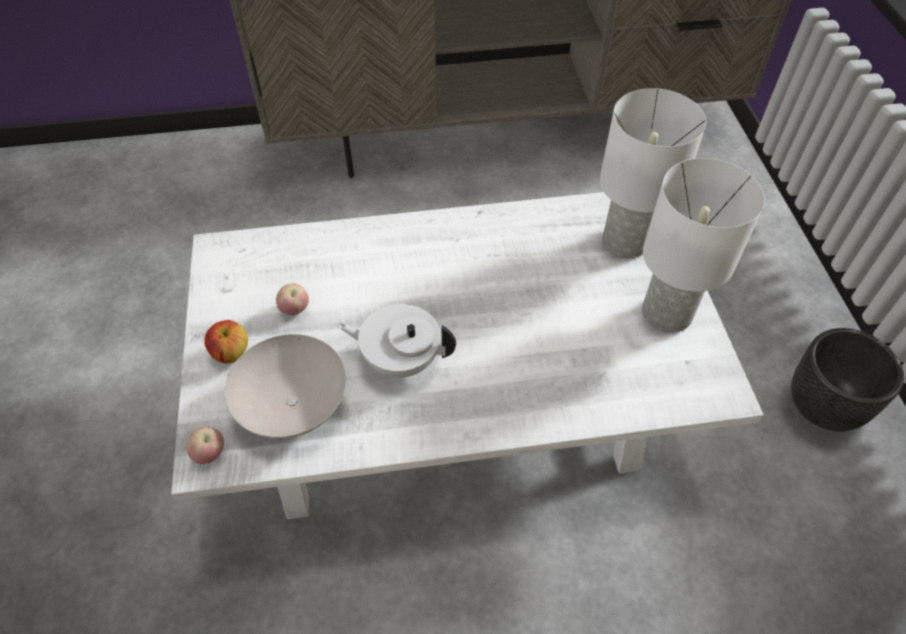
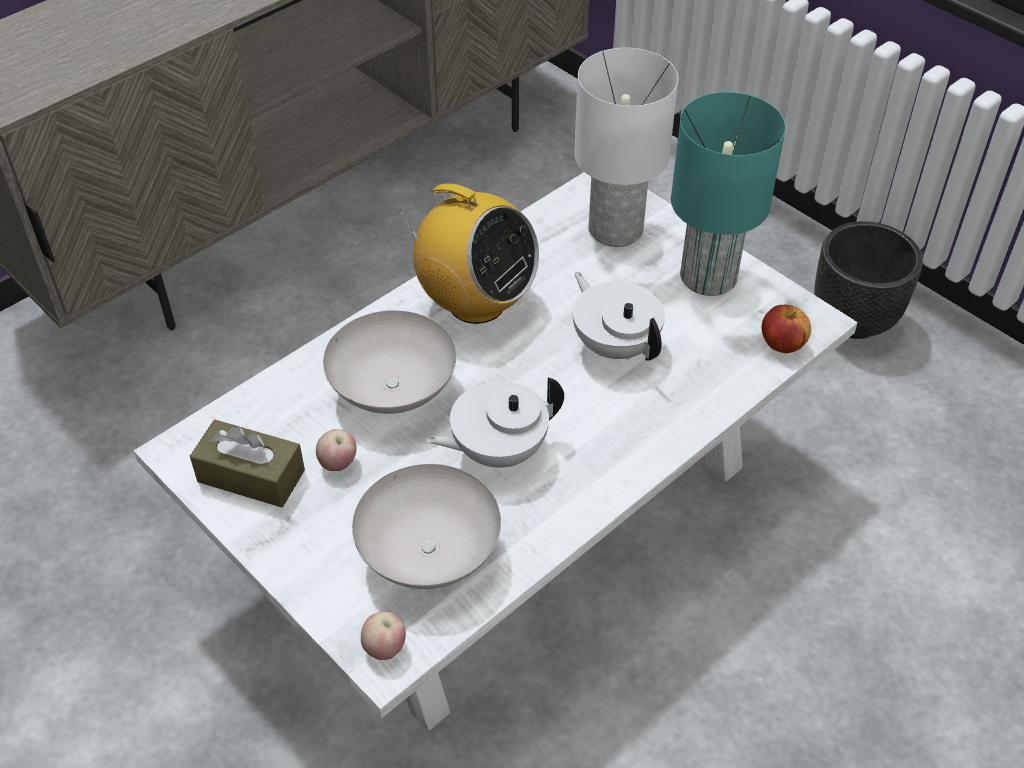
camera: 35 degrees left, 5 degrees down
apple [204,320,248,364] -> apple moved to [762,305,811,353]
white table lamp [642,158,765,333] -> turquoise table lamp [671,92,786,296]
none -> brown tissue box [190,420,305,508]
none -> white bowl [323,310,456,414]
none -> radio [399,184,539,324]
none -> white teapot [573,272,665,361]

